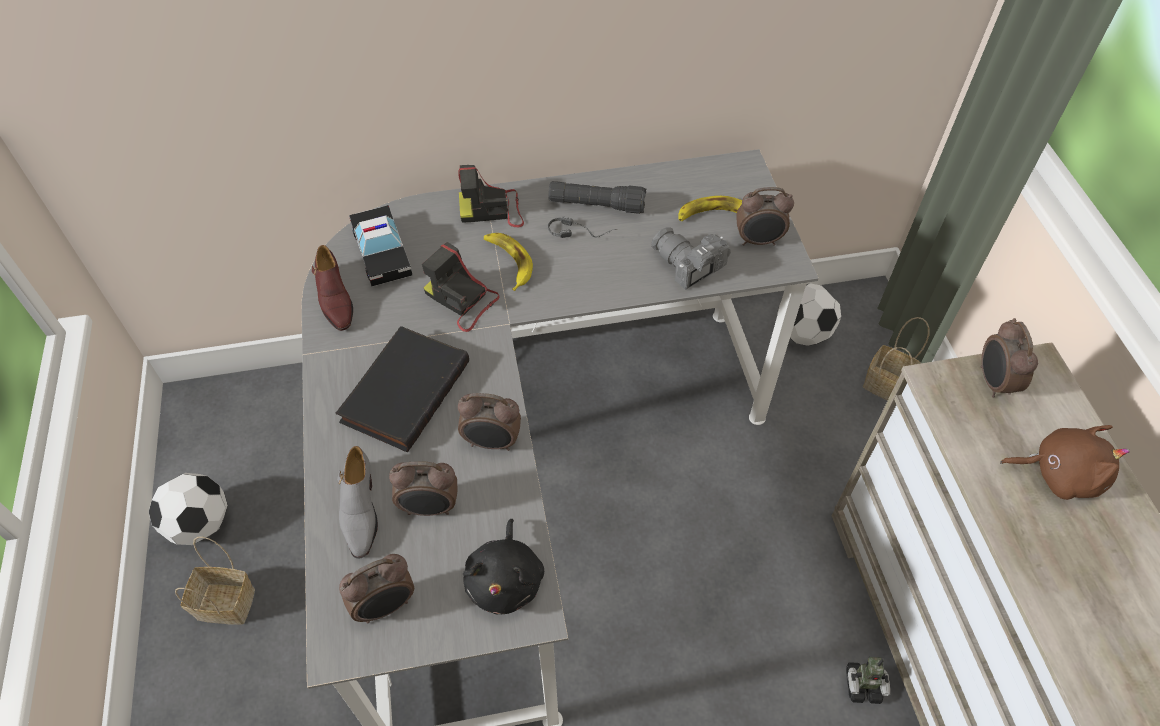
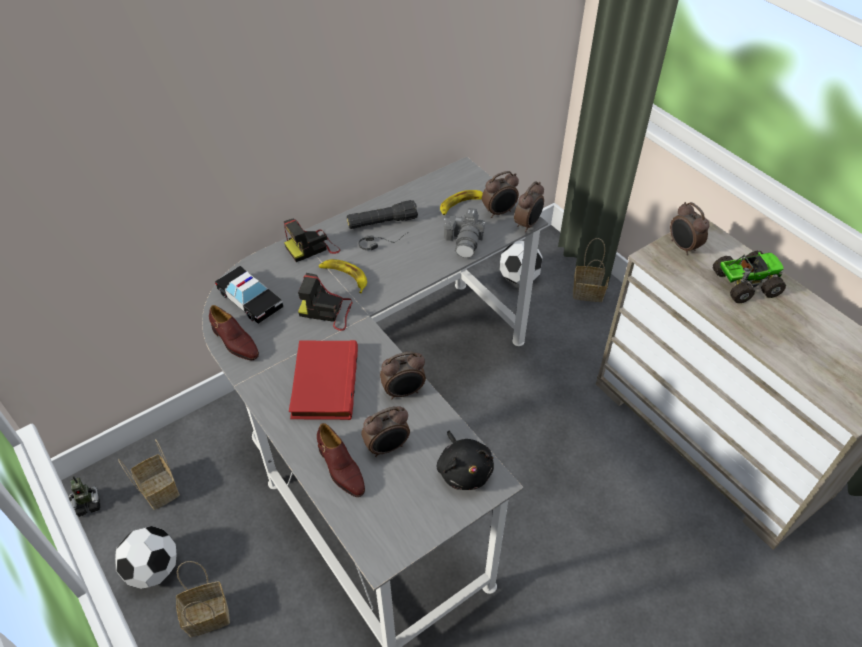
camera: 25 degrees left, 5 degrees down
black book [336,326,469,453] -> red book [289,340,358,420]
grey shoe [337,446,378,559] -> brown shoe [317,423,365,497]
alarm clock [339,554,414,624] -> alarm clock moved to [514,181,544,232]
camera [651,227,731,290] -> camera turned 105 degrees counterclockwise [444,208,485,258]
toy robot [846,657,891,704] -> toy robot moved to [68,476,100,517]
brown plush toy [1000,425,1130,500] -> toy truck [712,251,786,303]
none -> basket [118,439,180,510]

